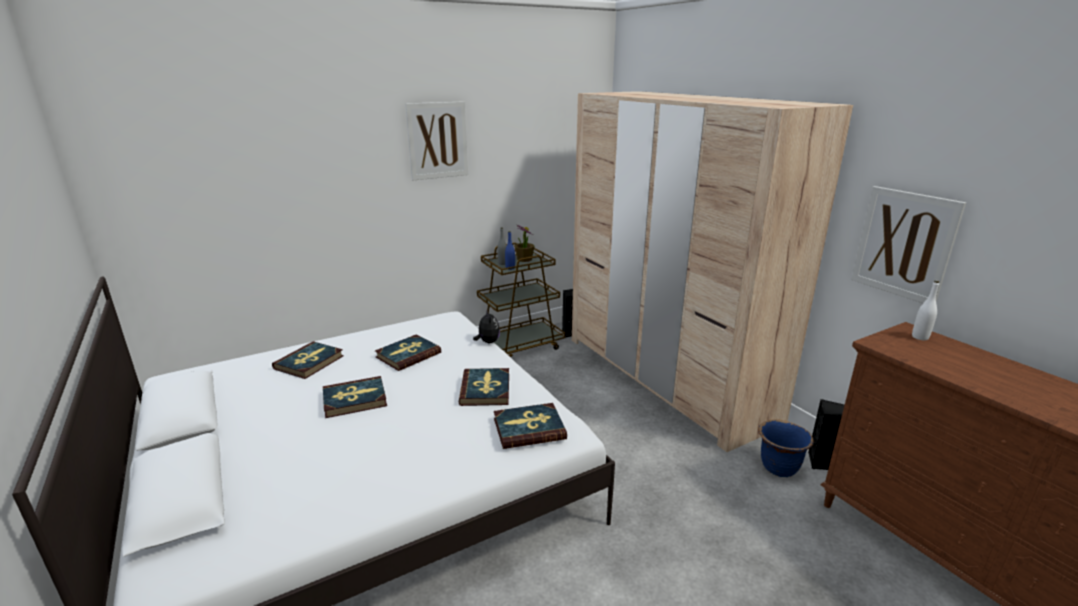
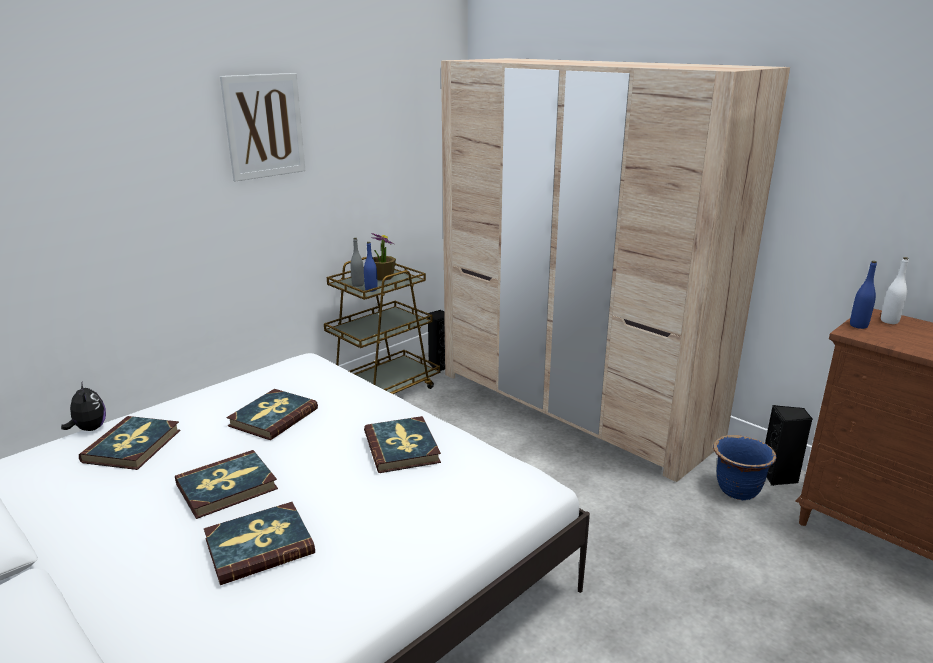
camera: 15 degrees left, 0 degrees up
plush toy [473,309,500,343] -> plush toy moved to [61,382,106,431]
book [494,403,567,449] -> book moved to [204,502,315,585]
picture [851,186,966,303] -> none
none -> blue bottle [850,261,877,329]

